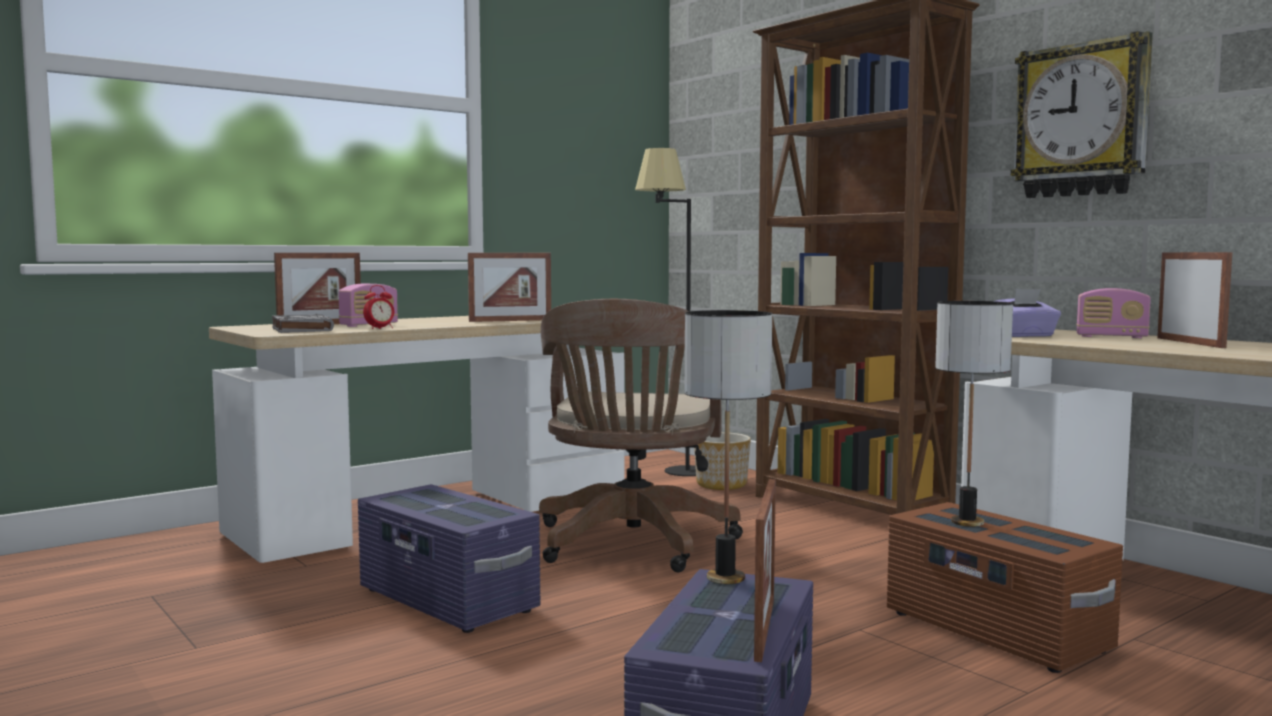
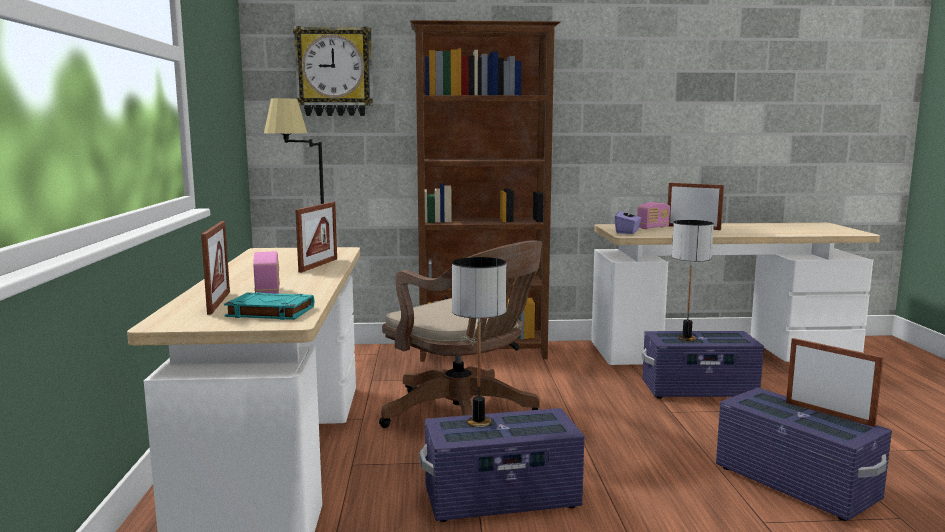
camera: 55 degrees left, 5 degrees up
grey book [272,314,334,333] -> turquoise book [224,292,314,320]
alarm clock [363,285,394,329] -> none
table lamp [685,310,772,584] -> table lamp moved to [452,257,506,427]
planter [694,432,751,490] -> none
brown storage box [887,502,1123,673] -> purple storage box [641,331,764,399]
wall clock [1011,31,1153,198] -> wall clock moved to [293,26,373,116]

